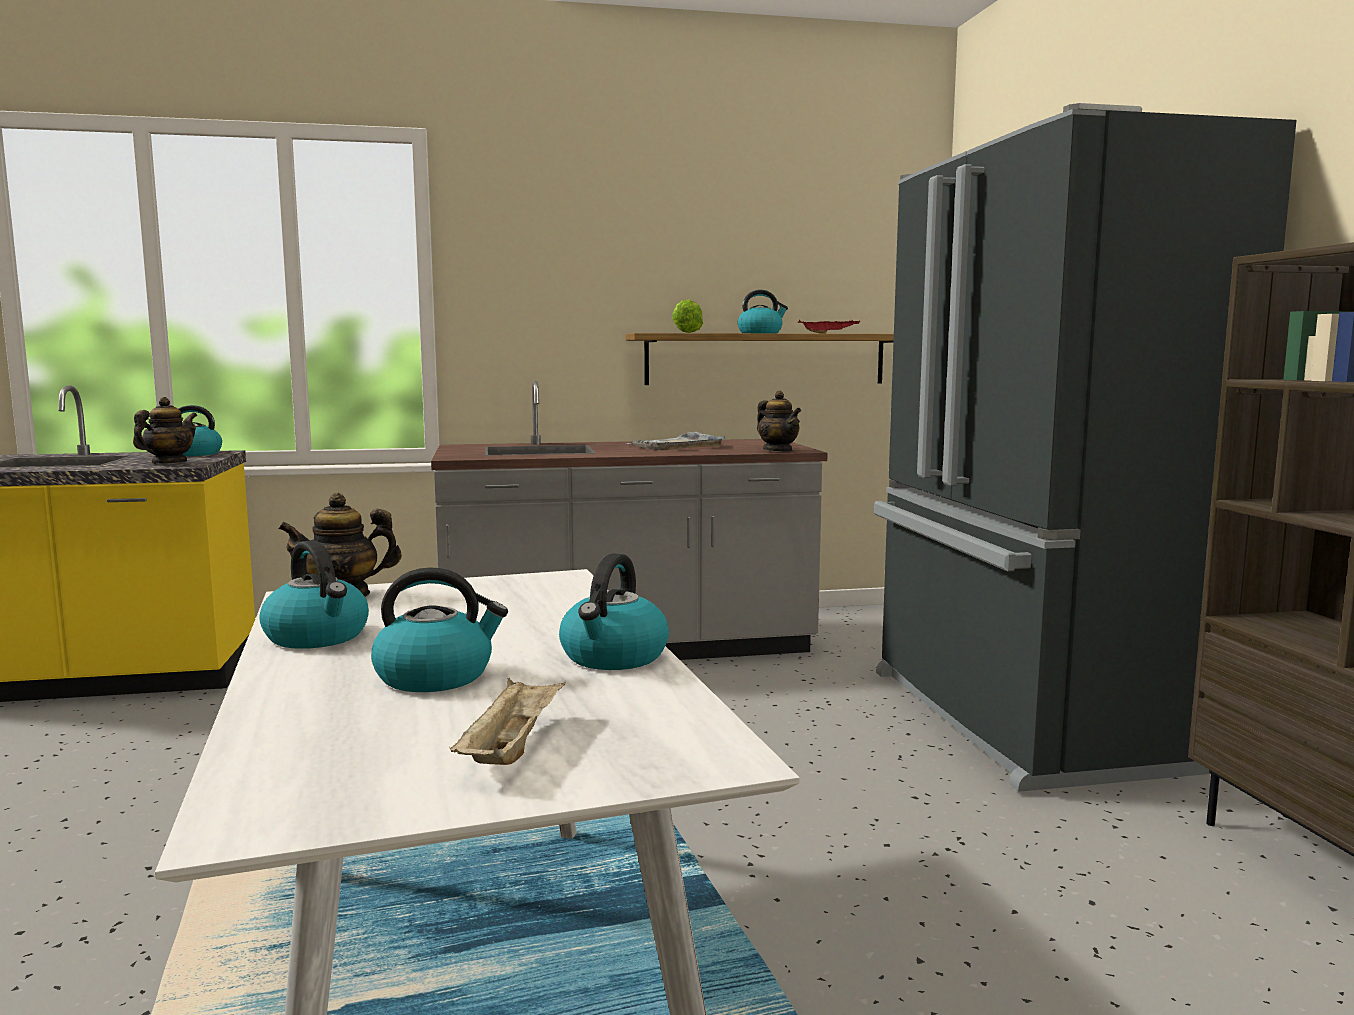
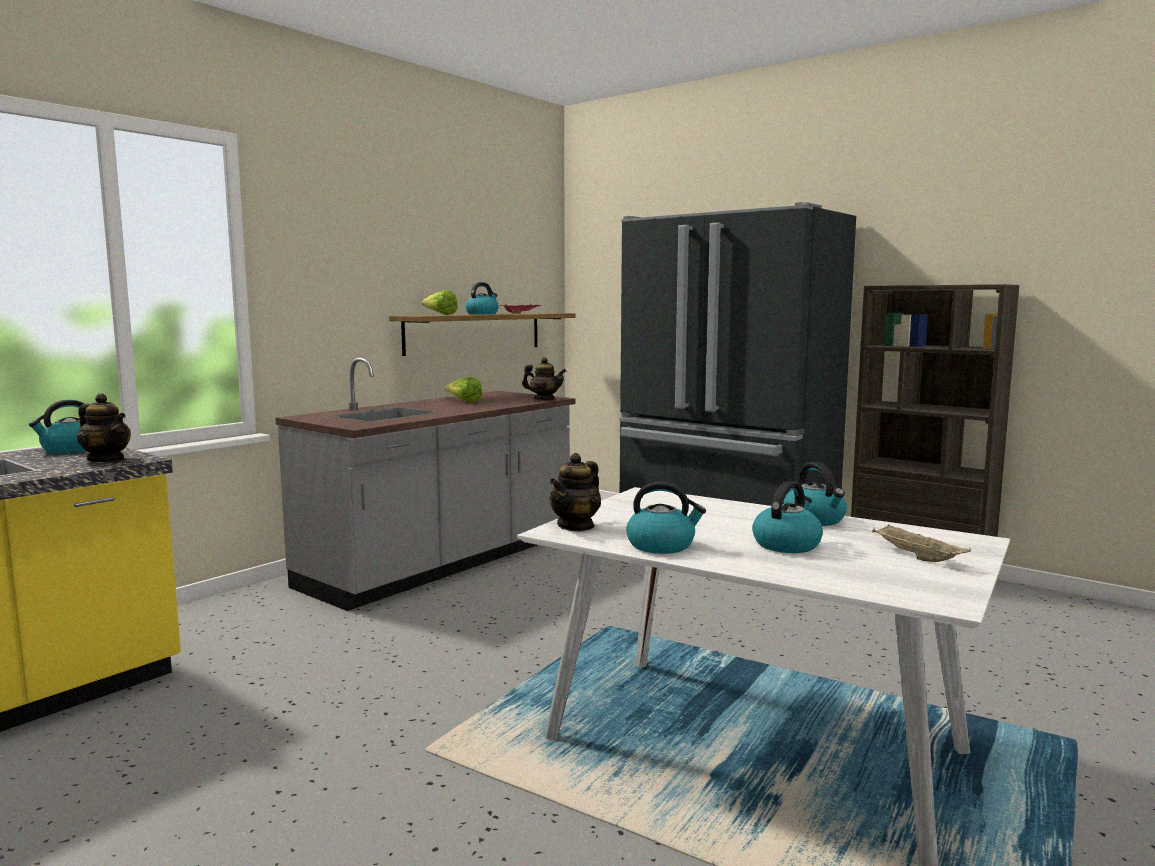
camera: 40 degrees left, 0 degrees up
teapot [133,397,197,464] -> teapot turned 135 degrees clockwise [77,393,131,462]
grey tray [626,432,726,450] -> lettuce [445,377,482,403]

